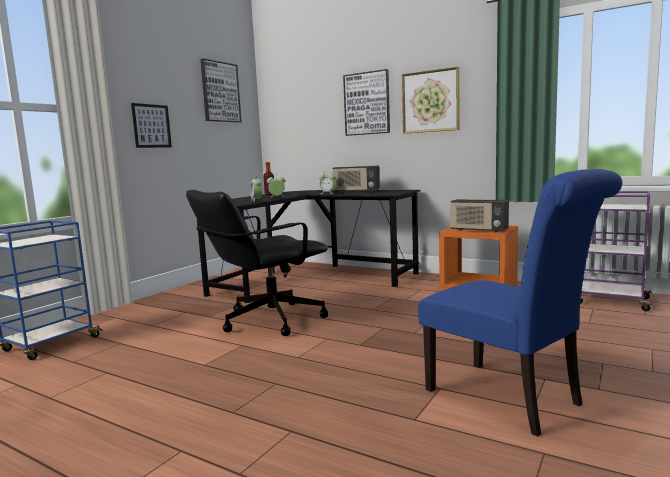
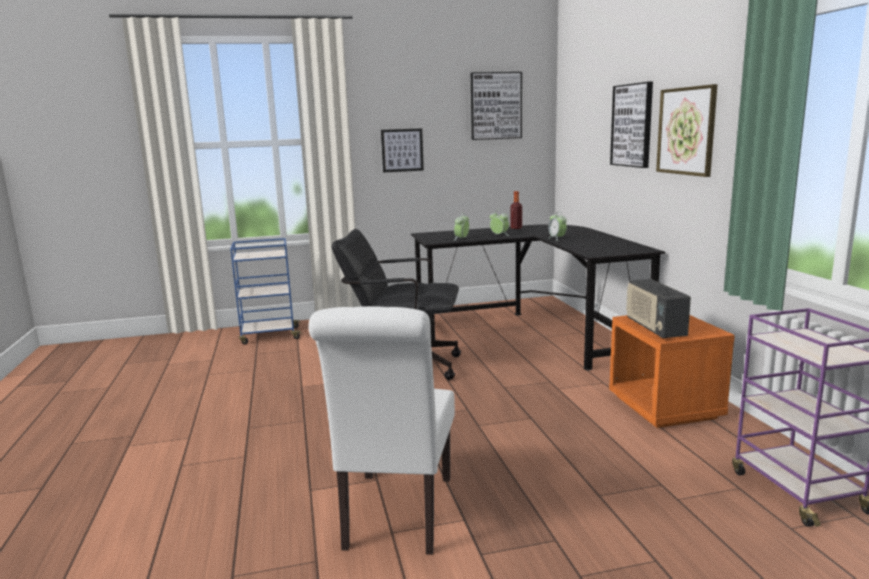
camera: 45 degrees right, 5 degrees up
radio [333,166,380,193] -> none
blue chair [418,169,622,437] -> white chair [308,306,455,555]

